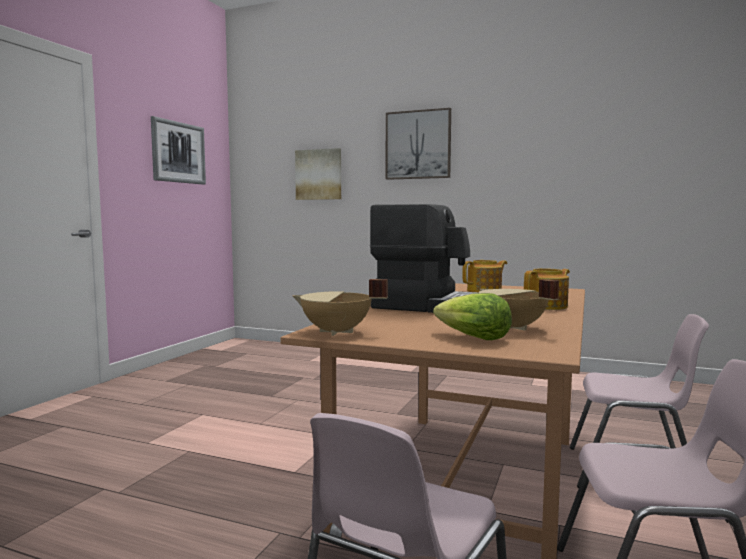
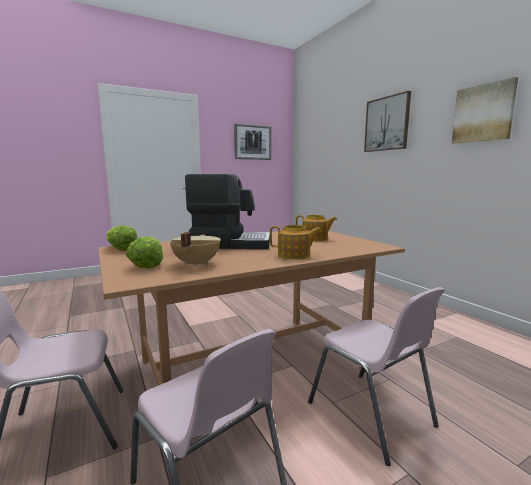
camera: 40 degrees right, 5 degrees up
beige cooking pot [292,279,388,336] -> lettuce [106,225,137,251]
picture [295,148,341,200] -> picture moved to [451,77,518,144]
coffee machine [370,204,479,313] -> coffee machine turned 60 degrees counterclockwise [185,174,270,249]

